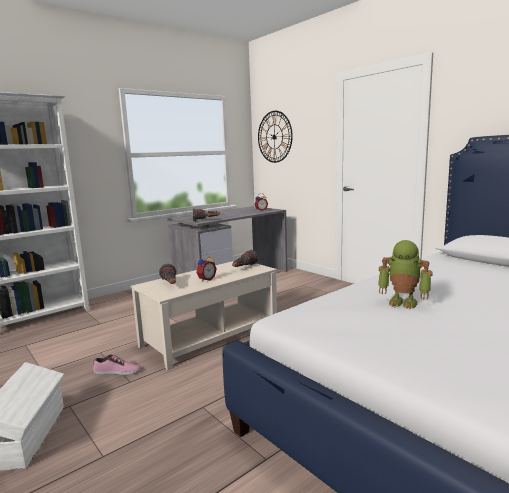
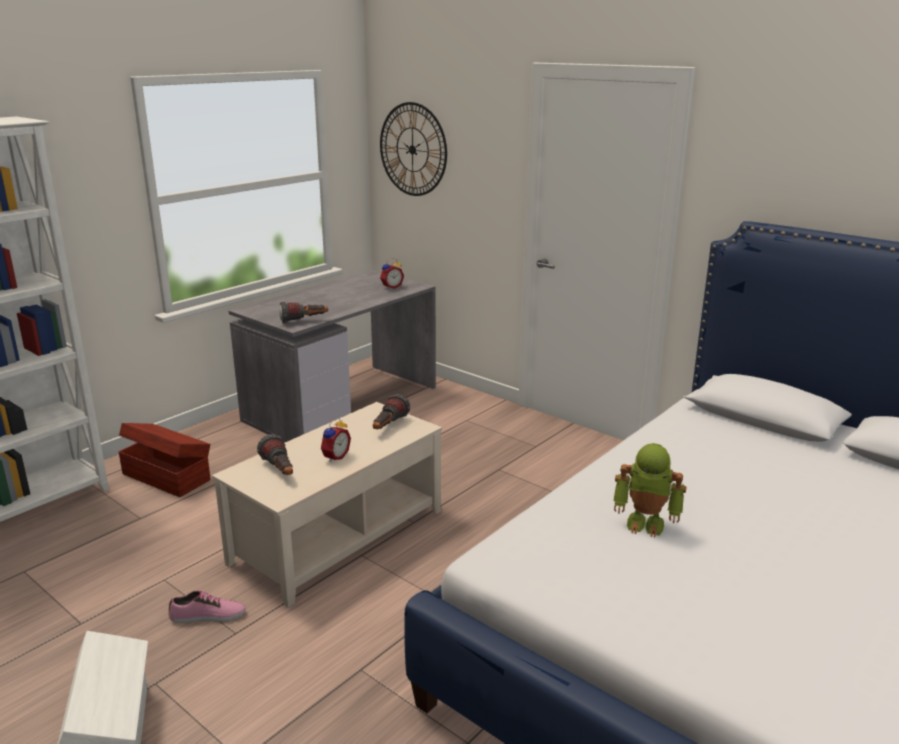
camera: 10 degrees left, 10 degrees up
none -> brown storage box [119,423,211,497]

